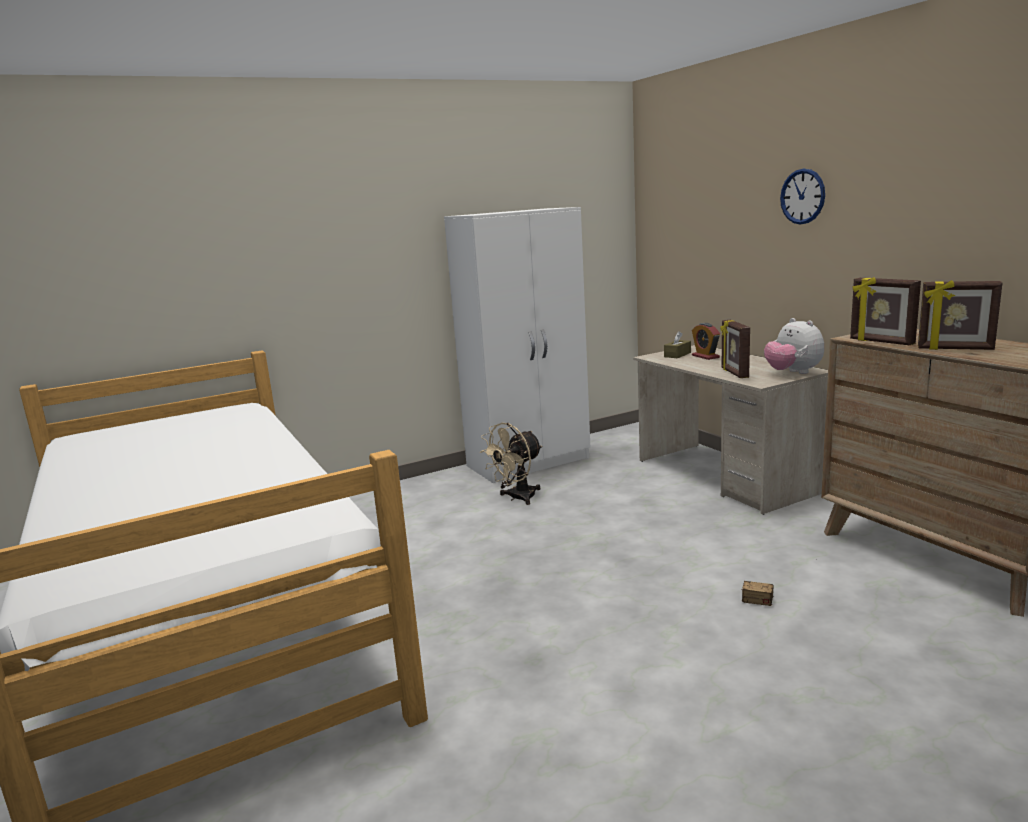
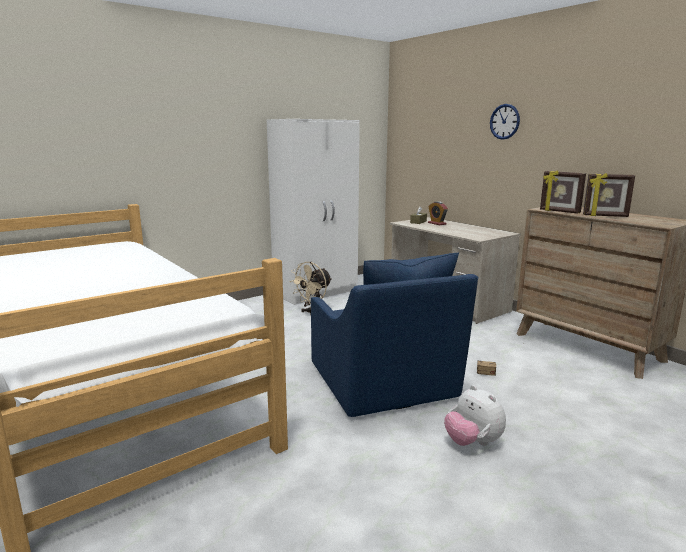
camera: 10 degrees left, 0 degrees up
picture frame [720,320,750,378] -> none
plush toy [764,318,824,374] -> plush toy moved to [444,385,506,446]
none -> blue armchair [311,253,478,417]

